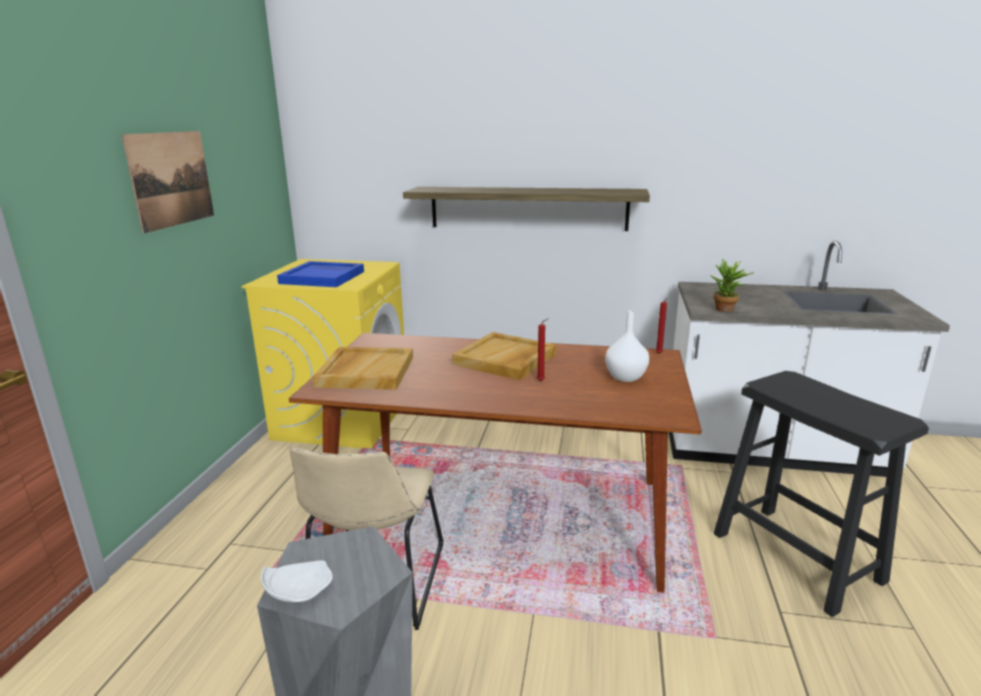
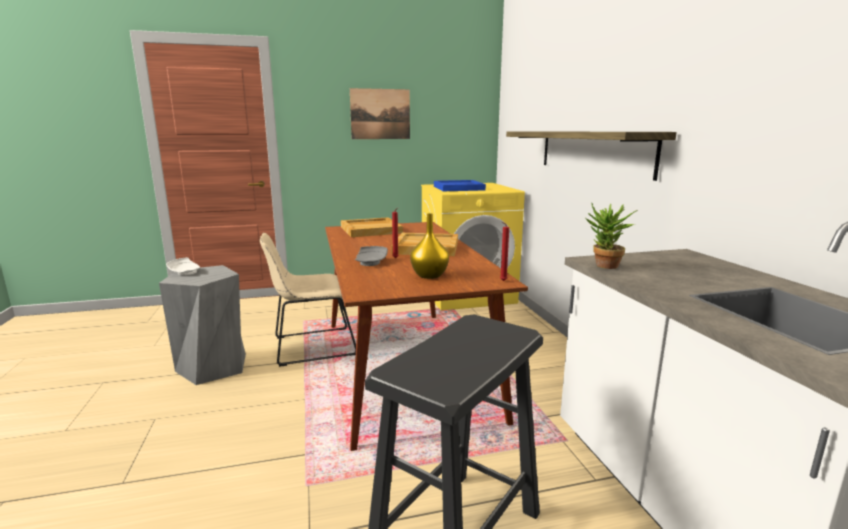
camera: 65 degrees right, 5 degrees down
white vase [605,311,649,382] -> yellow vase [410,213,449,279]
none -> grey plate [355,246,388,266]

